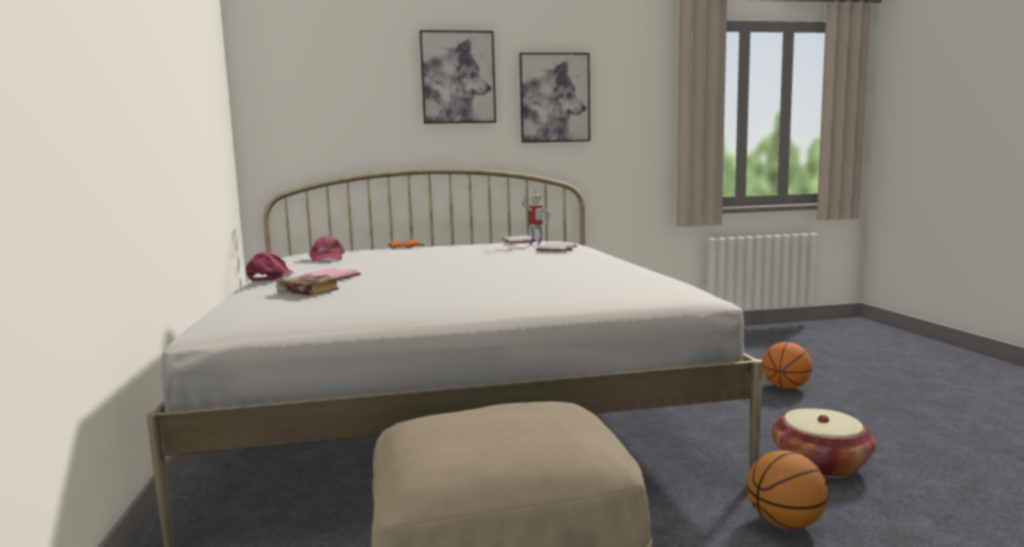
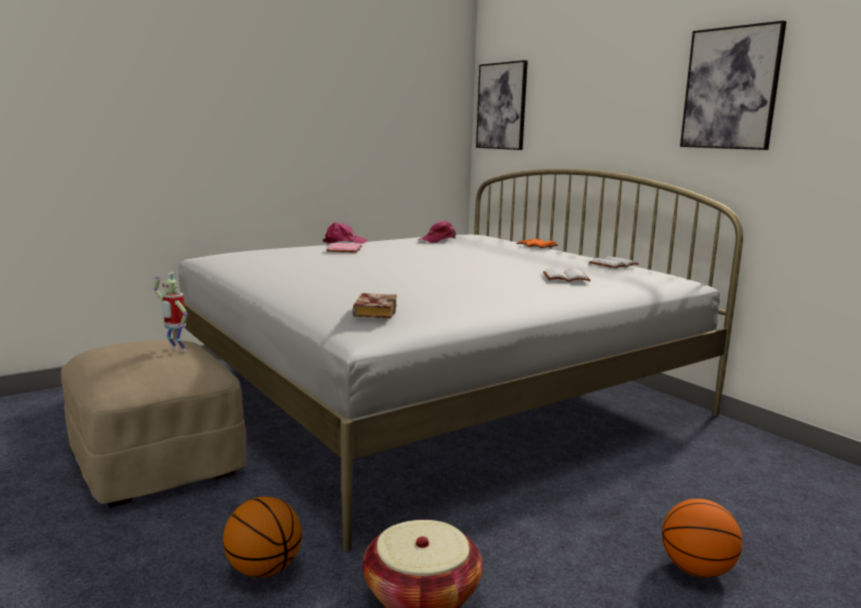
camera: 65 degrees right, 5 degrees up
book [276,276,339,296] -> book moved to [353,293,397,318]
picture [419,30,496,124] -> picture moved to [476,60,528,150]
toy robot [522,189,551,246] -> toy robot moved to [152,272,188,352]

